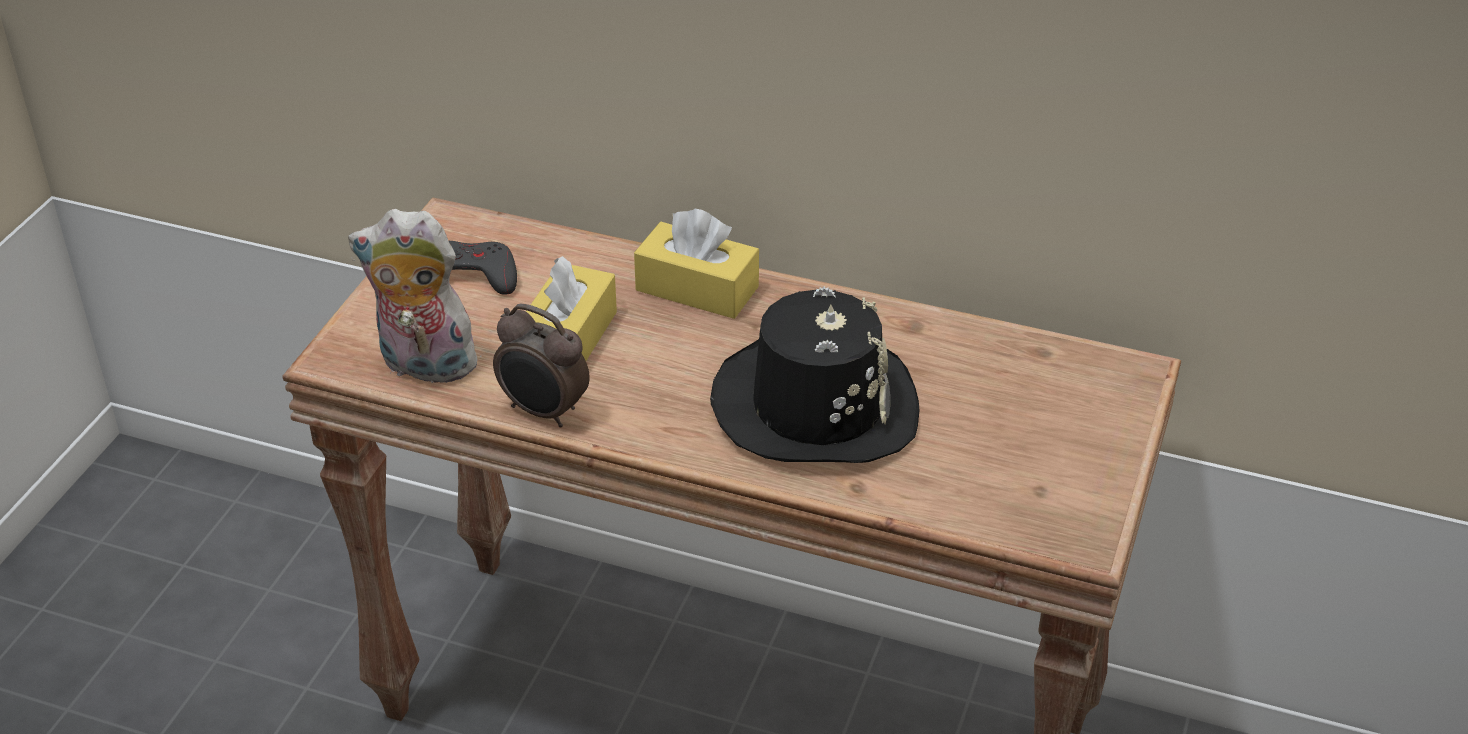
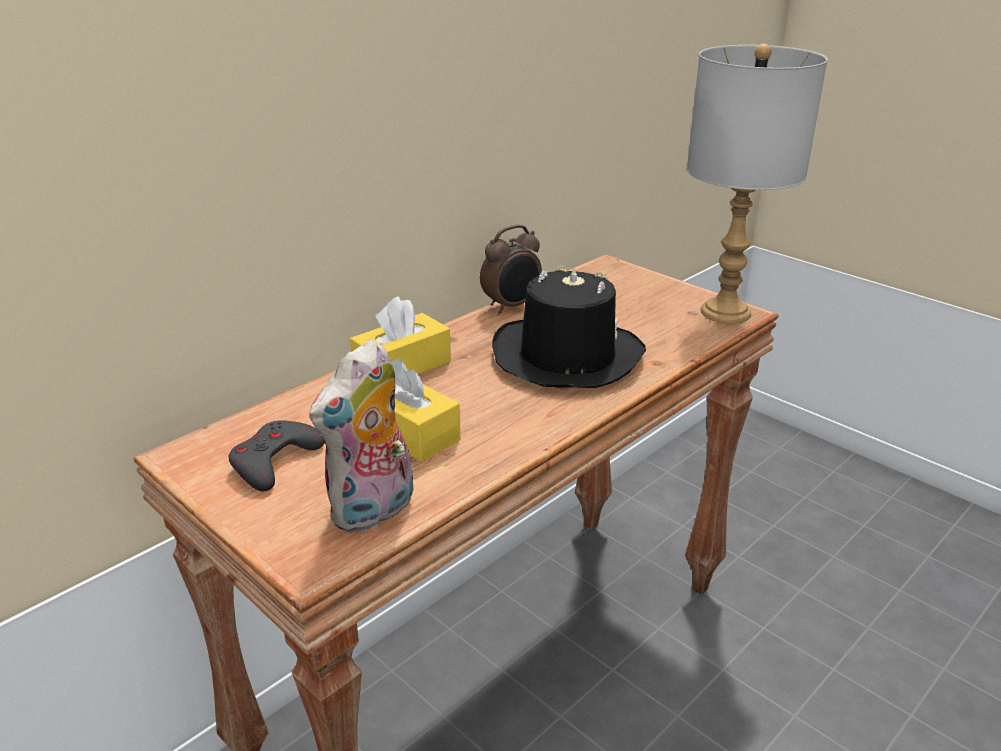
camera: 65 degrees left, 10 degrees down
alarm clock [493,304,590,427] -> alarm clock moved to [480,225,542,313]
none -> grey table lamp [687,44,828,324]

